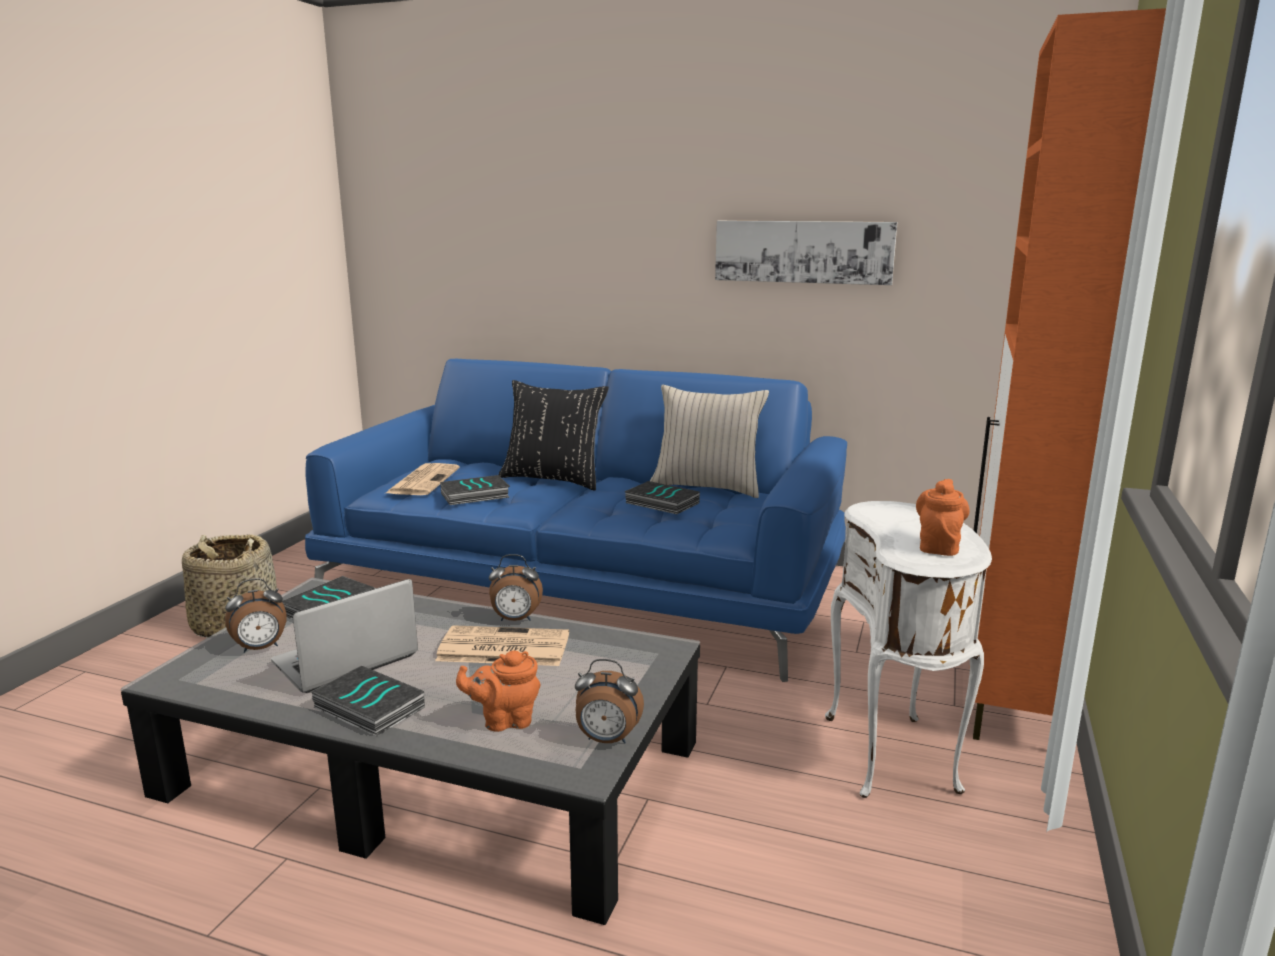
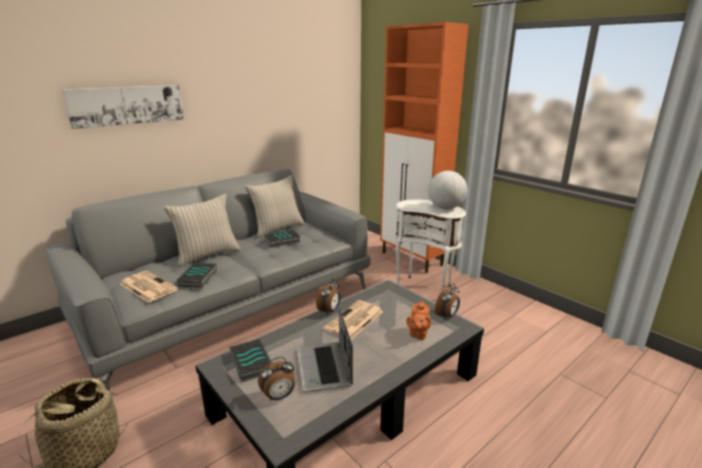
camera: 60 degrees left, 5 degrees up
alarm clock [225,578,287,653] -> alarm clock turned 60 degrees clockwise [258,357,295,401]
blue sofa [305,359,847,682] -> grey sofa [45,169,371,391]
book [311,666,425,737] -> none
black pillow [499,380,609,491] -> beige pillow [163,194,241,266]
picture [715,221,897,285] -> picture moved to [62,85,184,129]
orange teapot [916,479,969,556] -> globe [428,171,467,209]

